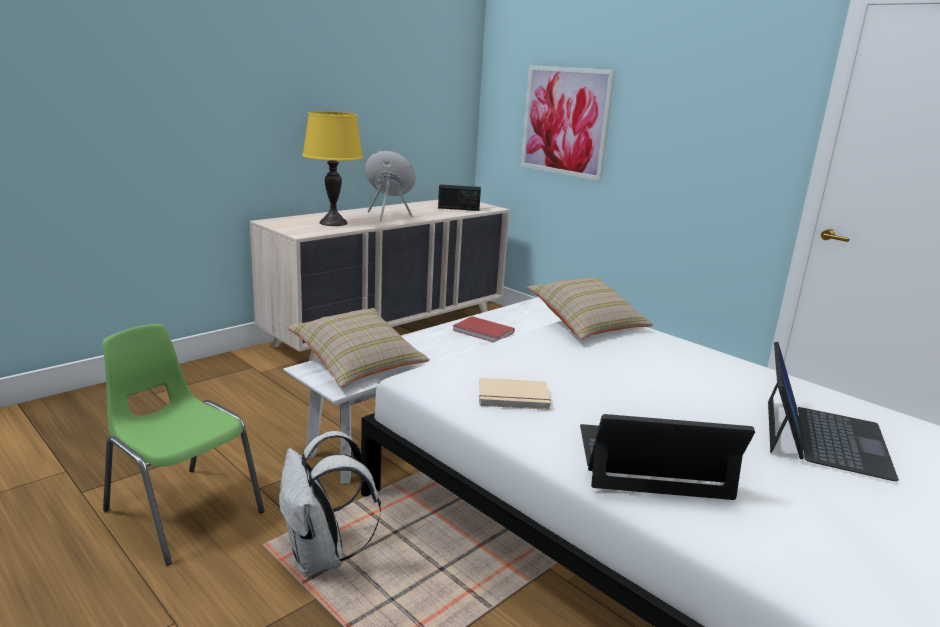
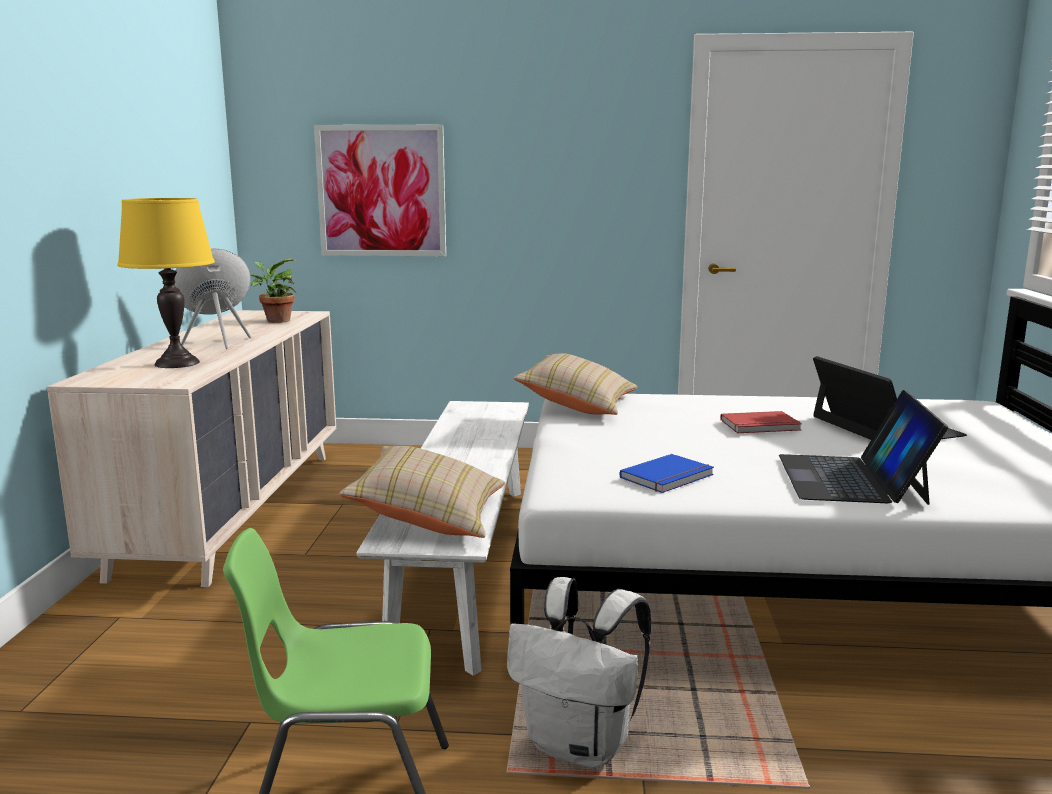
camera: 40 degrees left, 5 degrees down
radio [438,184,481,211] -> potted plant [250,258,297,323]
red book [452,316,515,342] -> red book moved to [720,411,802,433]
beige book [479,378,551,410] -> blue book [620,454,714,493]
laptop [580,414,755,500] -> laptop turned 45 degrees counterclockwise [779,390,948,505]

